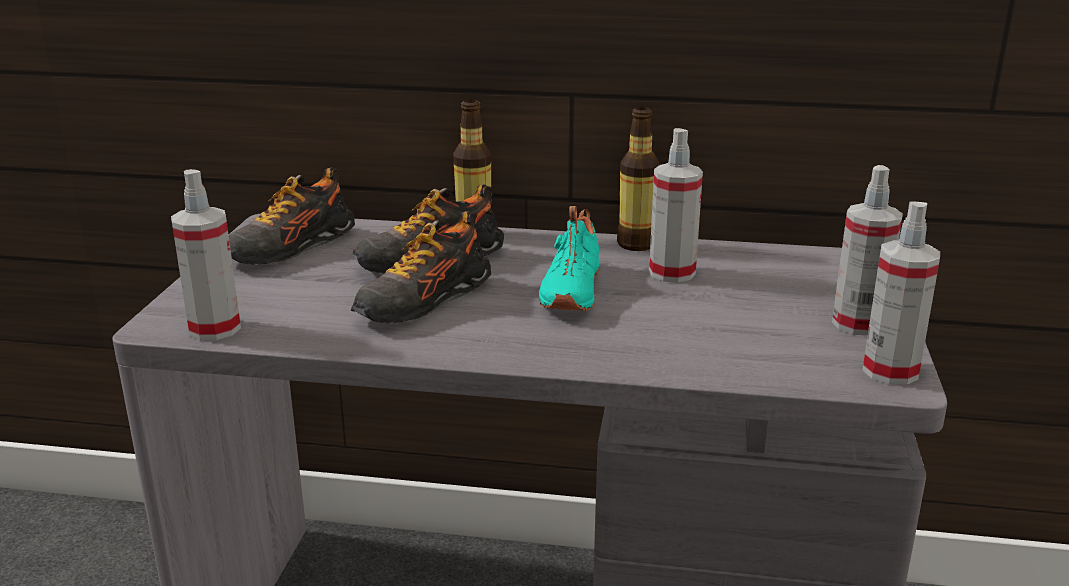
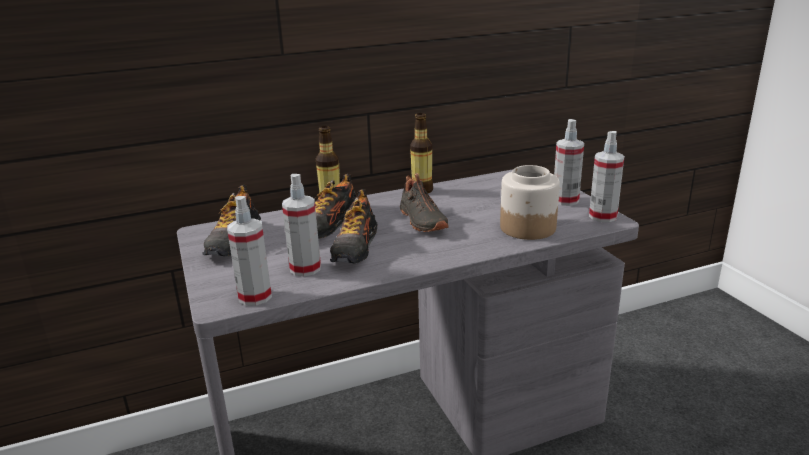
camera: 30 degrees left, 0 degrees up
turquoise shoe [539,206,600,311] -> black shoe [400,173,448,232]
spray bottle [649,128,703,283] -> spray bottle moved to [282,174,321,276]
none -> jar [500,165,560,240]

